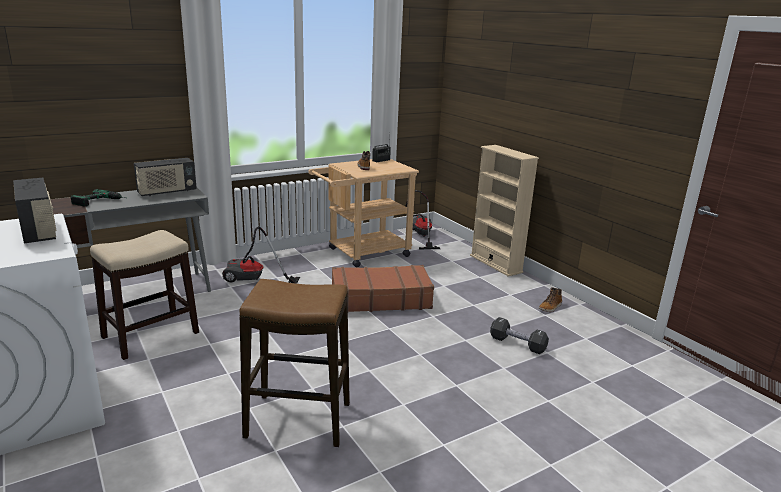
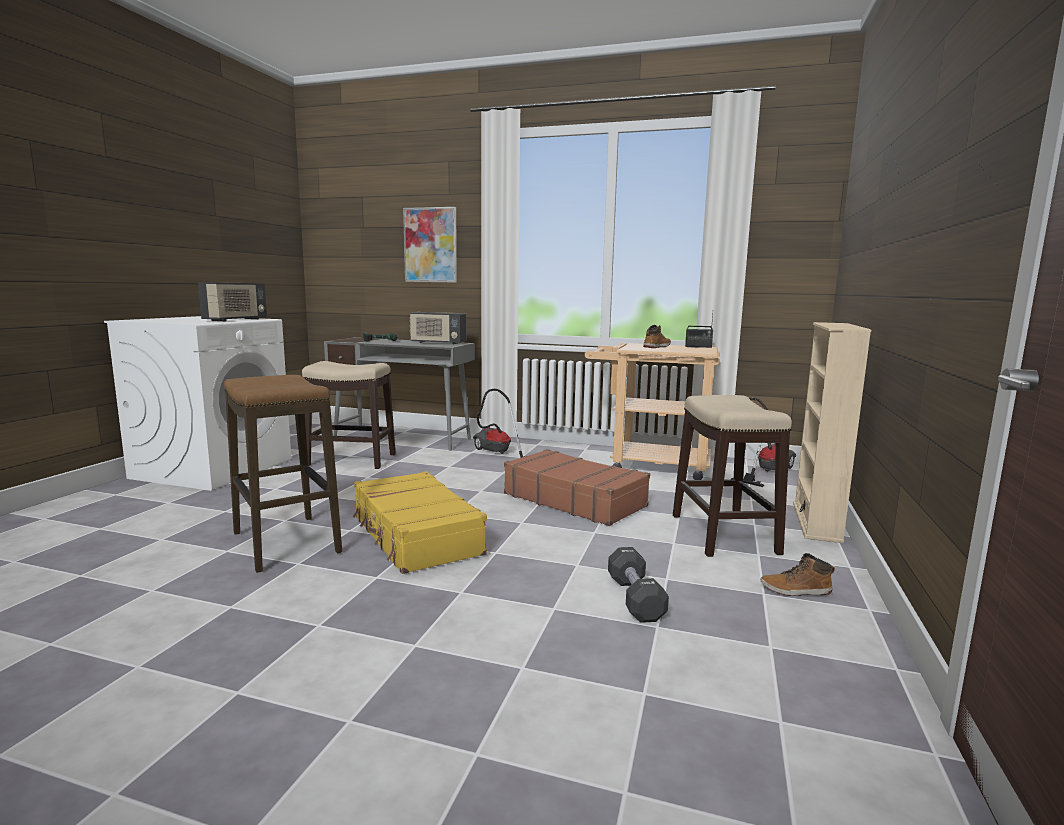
camera: 50 degrees right, 10 degrees down
none -> yellow suitcase [353,471,487,574]
none -> picture [403,207,457,283]
none -> stool [673,395,792,557]

